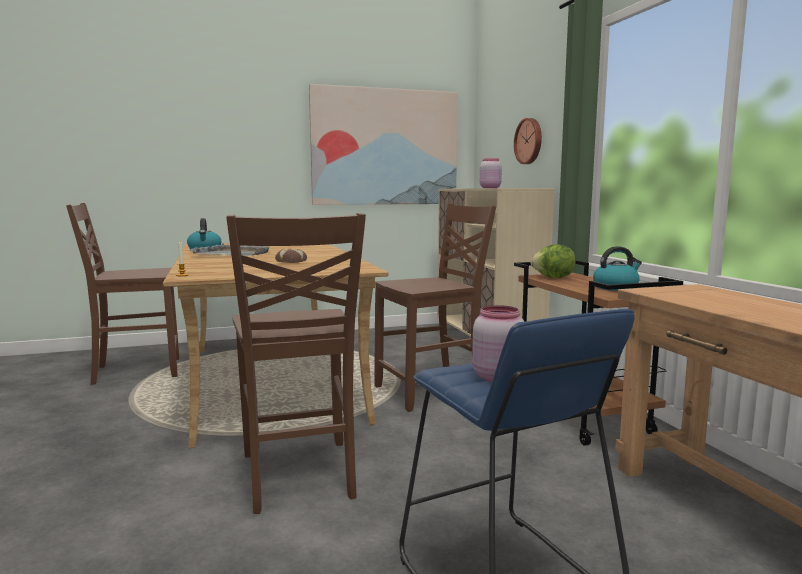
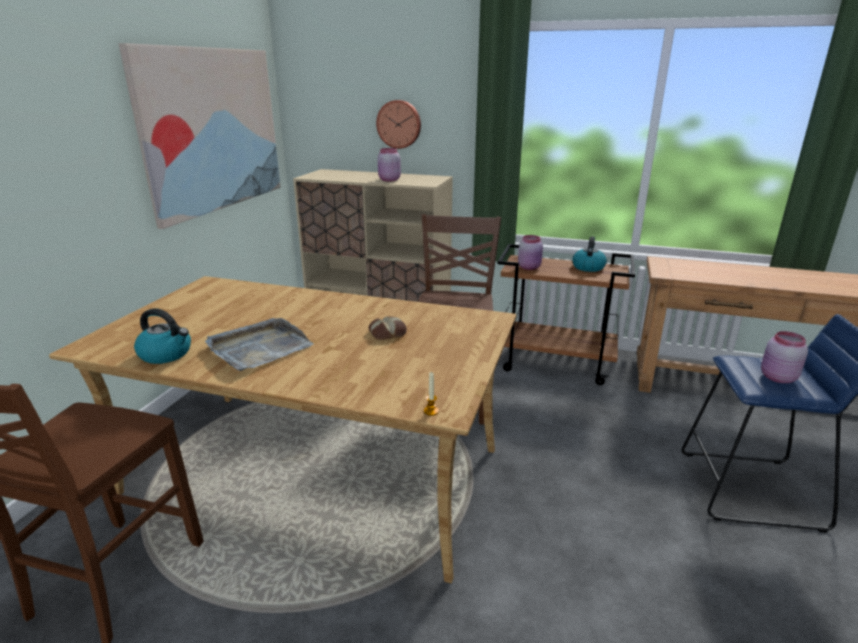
camera: 55 degrees left, 15 degrees up
brown chair [226,213,366,514] -> none
lettuce [530,244,576,278] -> pink jar [518,235,543,270]

